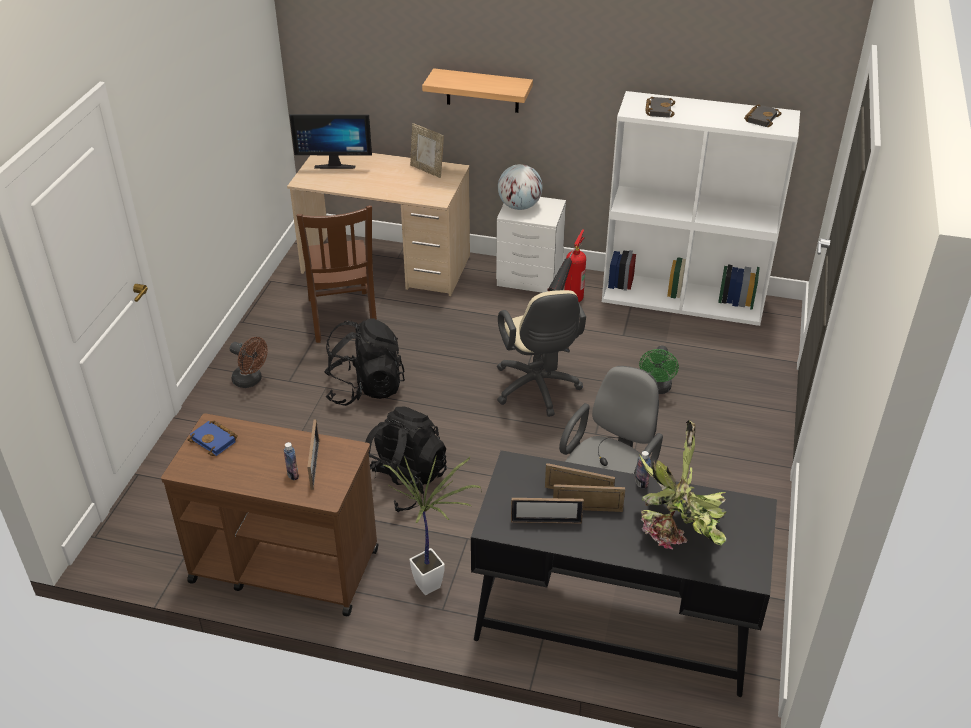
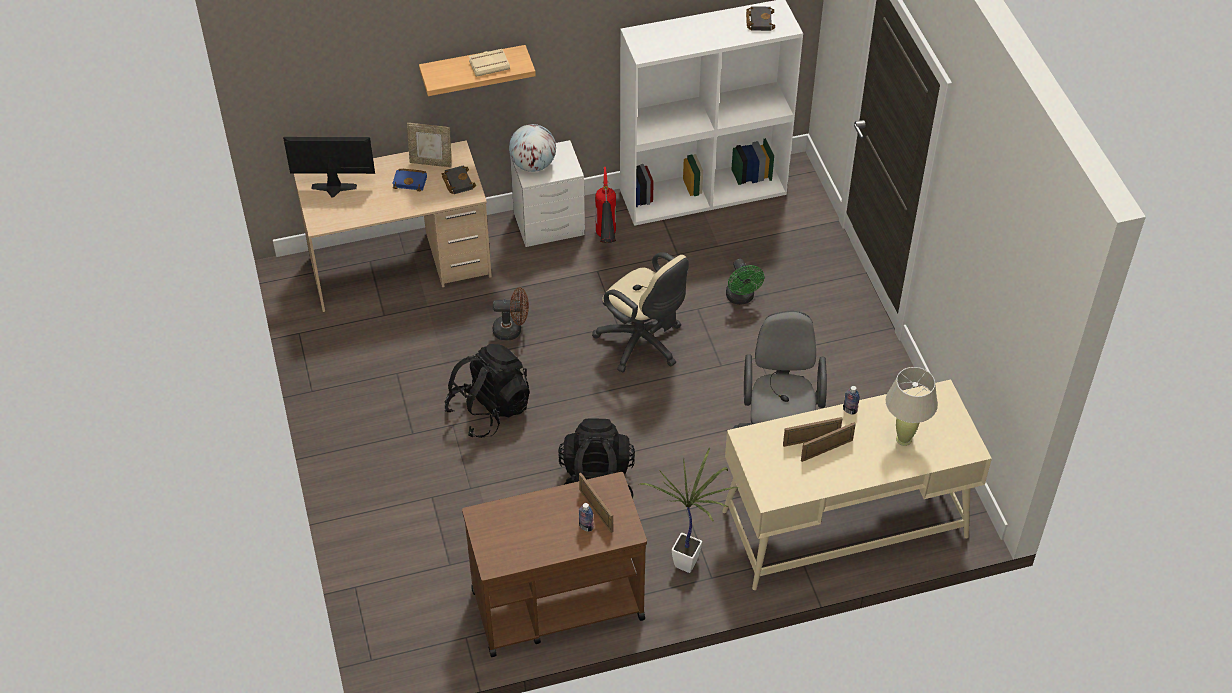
camera: 30 degrees left, 10 degrees up
blue book [188,421,238,456] -> blue book moved to [392,169,427,192]
brown fan [230,337,268,388] -> brown fan moved to [493,287,529,341]
monitor [289,114,372,169] -> monitor turned 150 degrees counterclockwise [283,137,375,198]
brown chair [297,205,377,343] -> none
black desk [471,450,777,697] -> beige desk [722,379,992,590]
picture frame [511,498,584,524] -> none
potted plant [639,420,726,549] -> beige table lamp [886,367,938,446]
black book [645,97,675,118] -> black book moved to [441,165,476,194]
none -> beige book [469,49,510,77]

